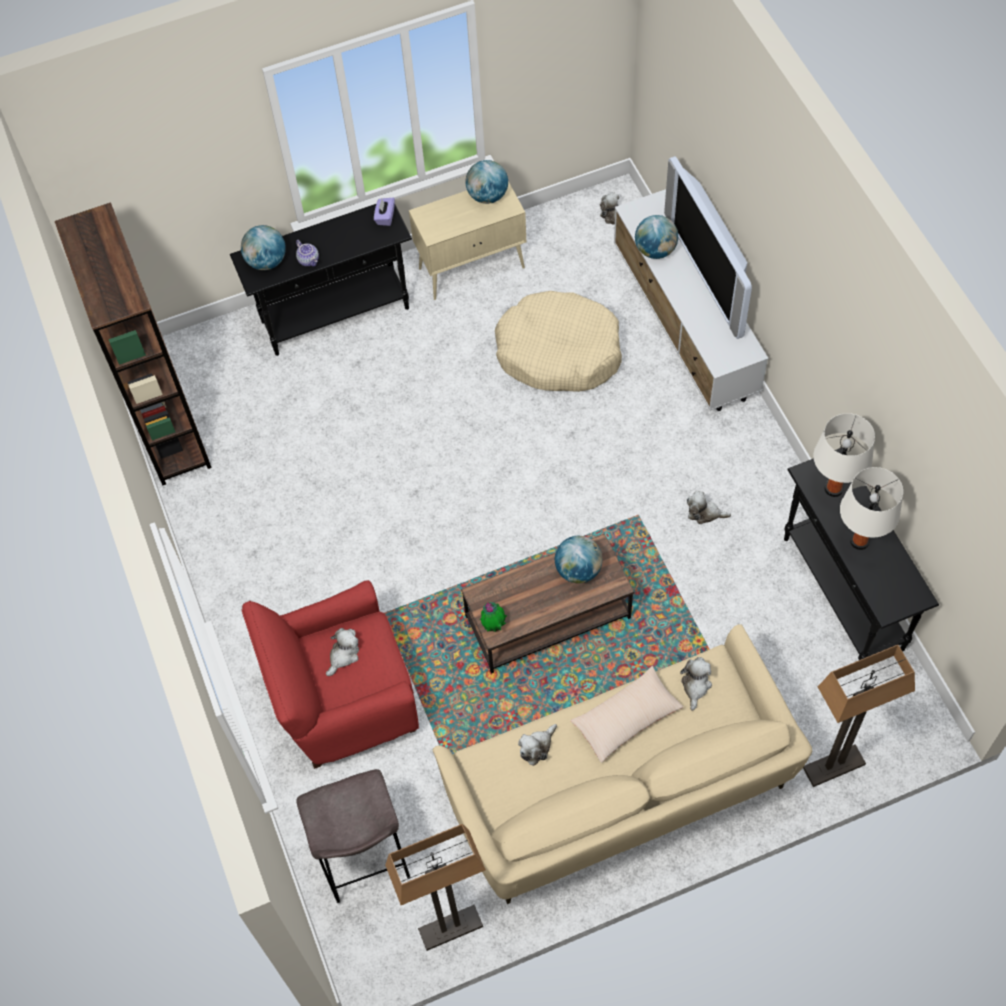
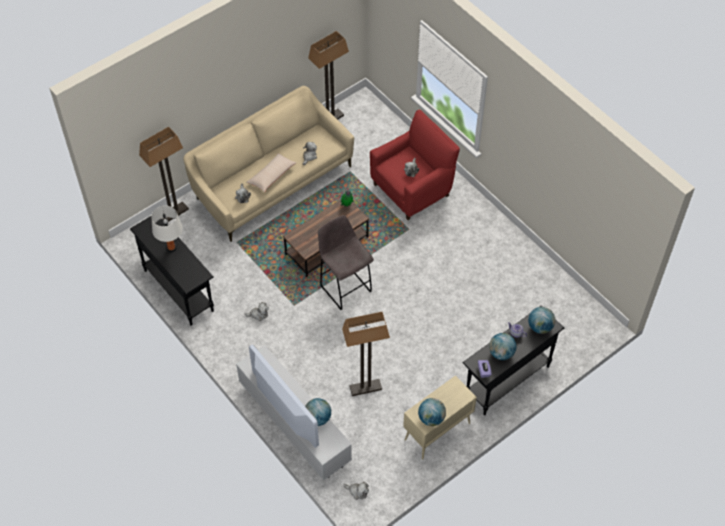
camera: 160 degrees right, 5 degrees down
brown bookcase [55,202,212,486] -> none
grey stool [296,769,410,903] -> grey stool moved to [318,215,374,310]
beige dog bed [495,291,622,392] -> floor lamp [342,312,390,396]
globe [555,536,603,584] -> globe moved to [489,333,516,360]
white table lamp [813,413,875,497] -> none

